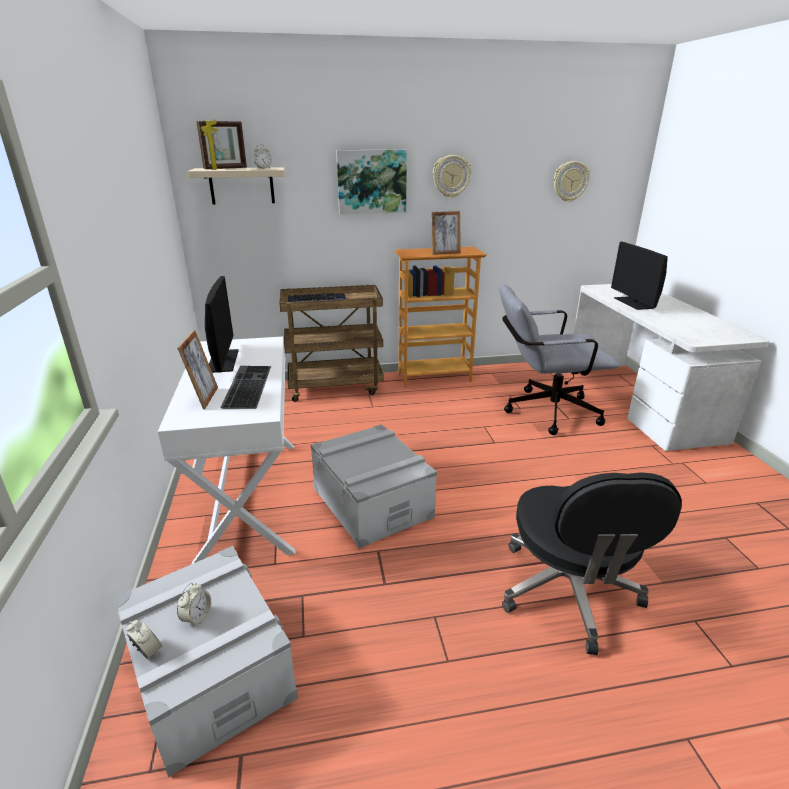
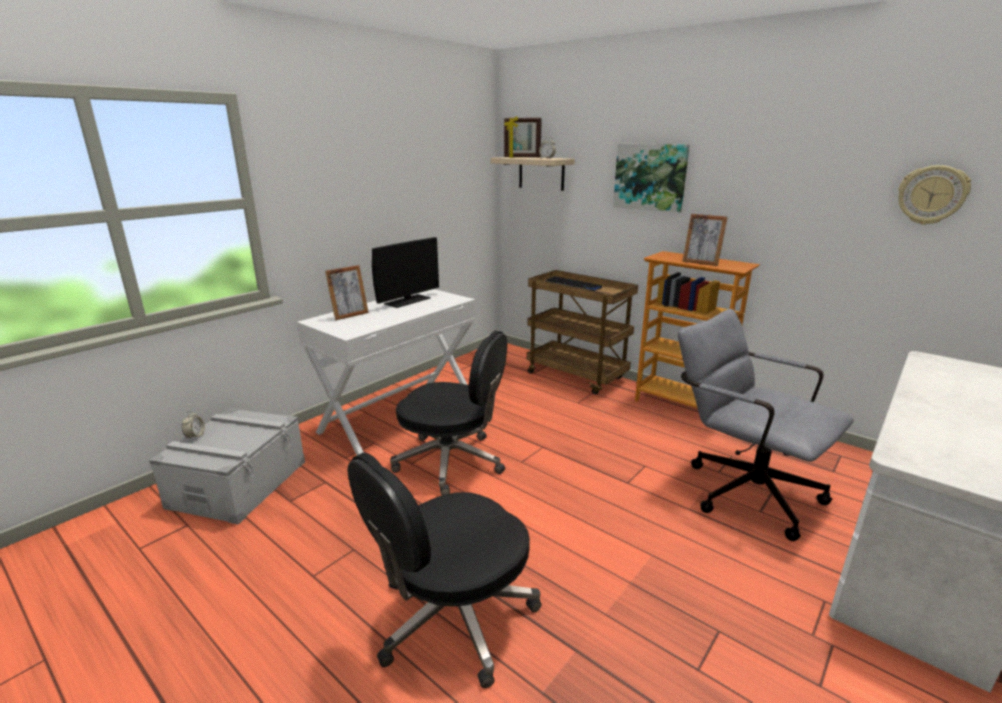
camera: 50 degrees right, 5 degrees down
alarm clock [177,583,211,628] -> none
keyboard [220,366,271,409] -> none
grey storage box [311,424,437,549] -> black office chair [390,331,507,495]
wall clock [433,155,471,198] -> none
monitor [611,242,668,310] -> none

